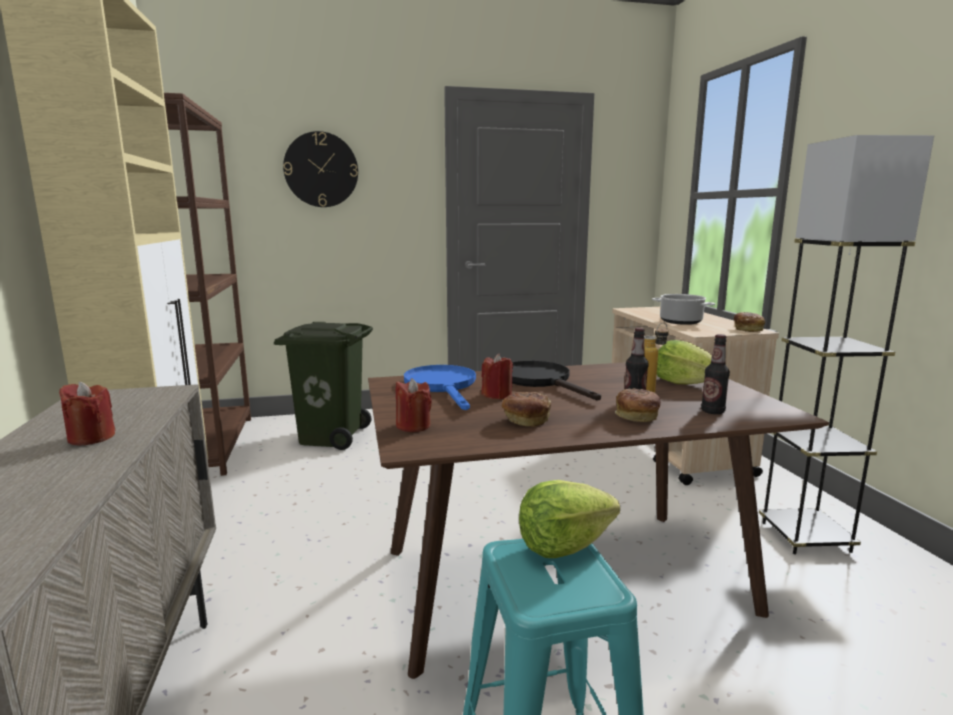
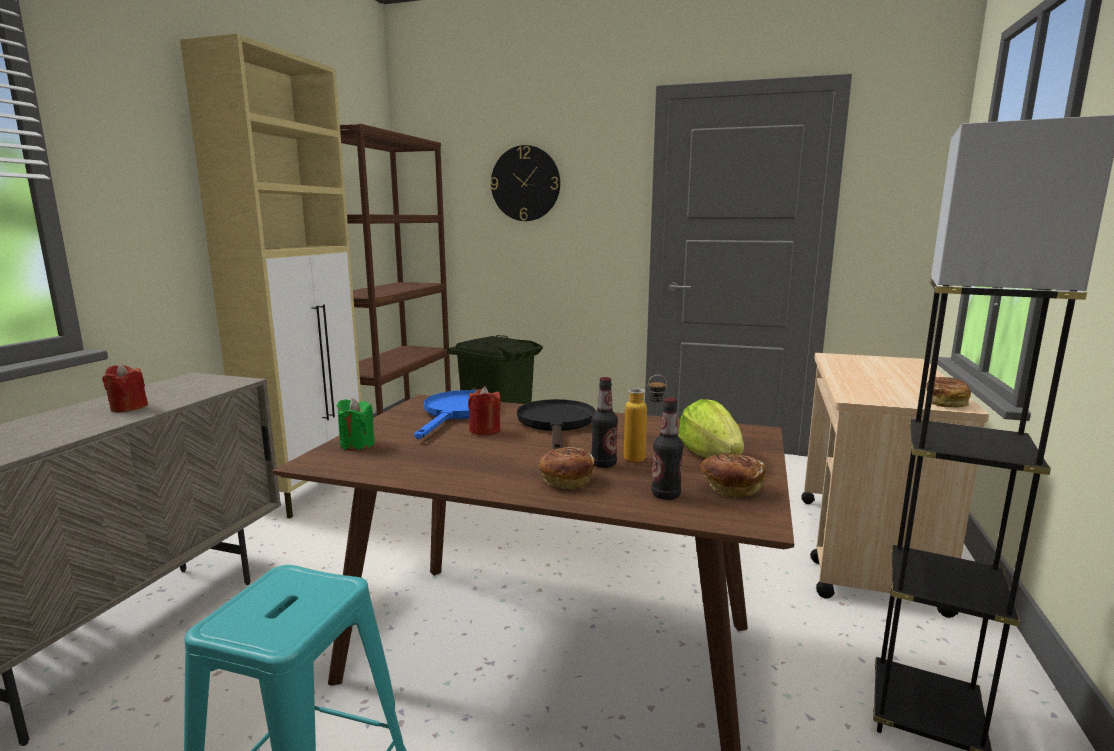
camera: 30 degrees right, 0 degrees up
red candle [396,378,432,432] -> green candle [337,398,375,451]
bread [501,392,551,427] -> bread moved to [701,453,766,498]
lettuce [519,480,620,558] -> none
cooking pot [652,294,715,325] -> none

